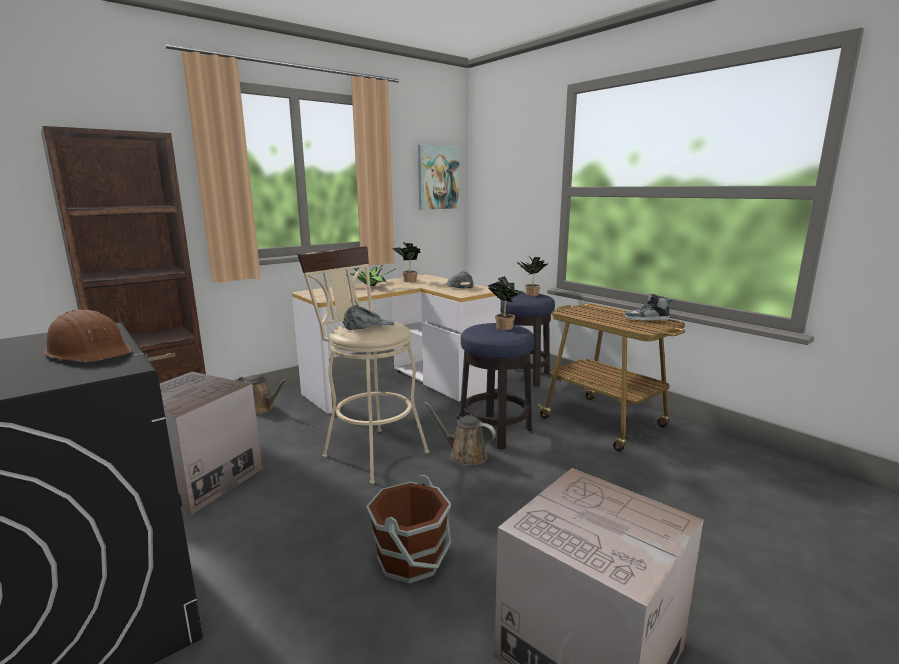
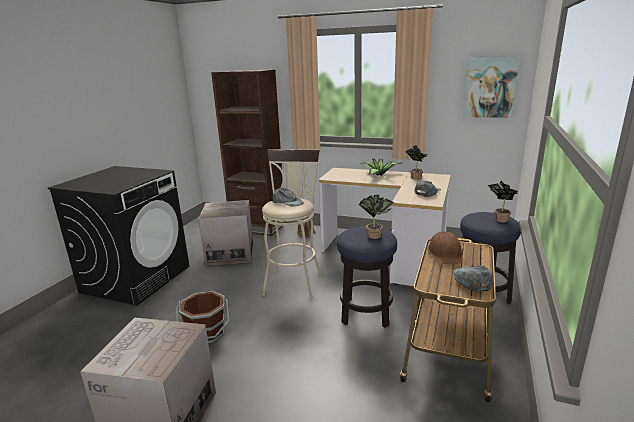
camera: 60 degrees right, 5 degrees up
brown hard hat [44,310,131,362] -> brown hard hat moved to [427,231,463,264]
brown watering can [424,402,496,466] -> none
shoe [625,294,672,321] -> grey cap [453,265,493,291]

